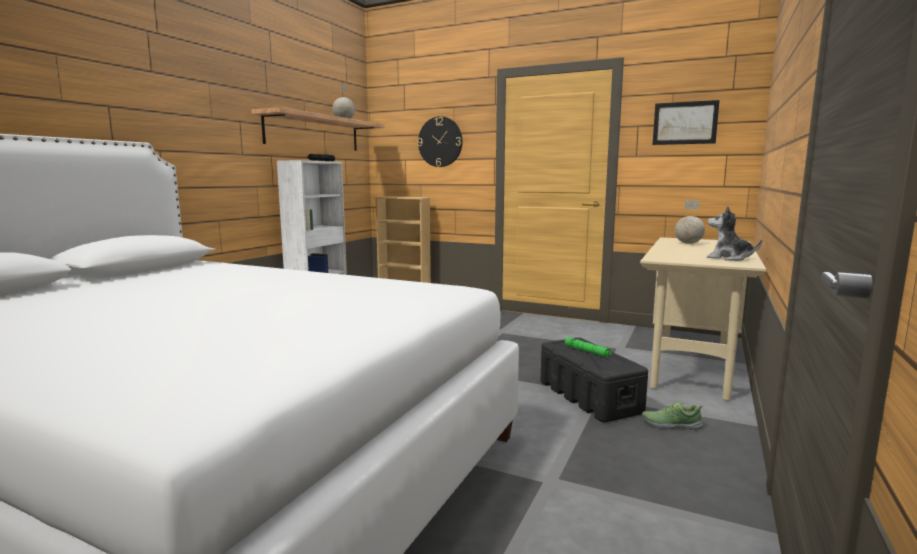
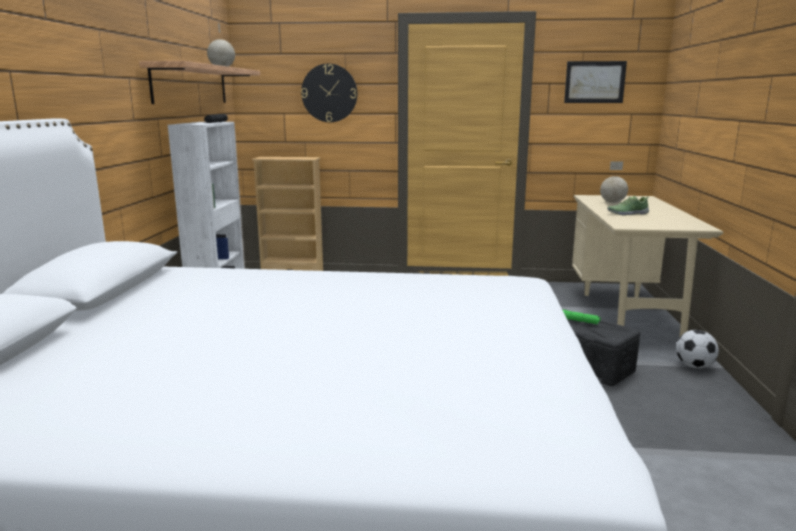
camera: 20 degrees left, 5 degrees up
shoe [642,402,703,430] -> shoe moved to [608,196,649,216]
plush toy [707,206,762,261] -> none
none -> football [676,330,719,368]

